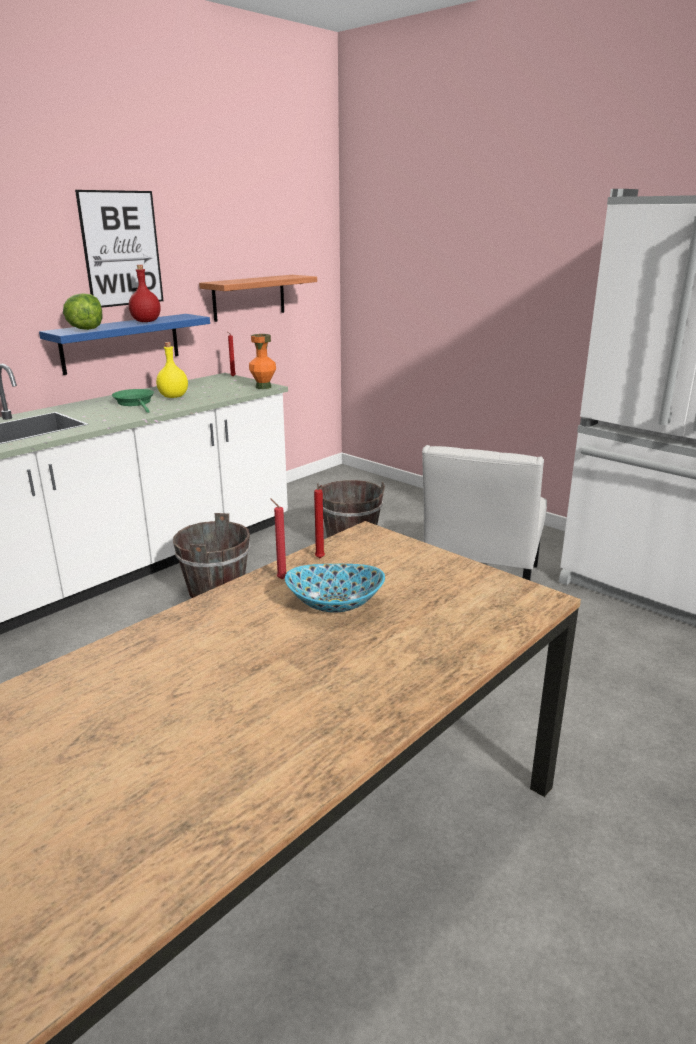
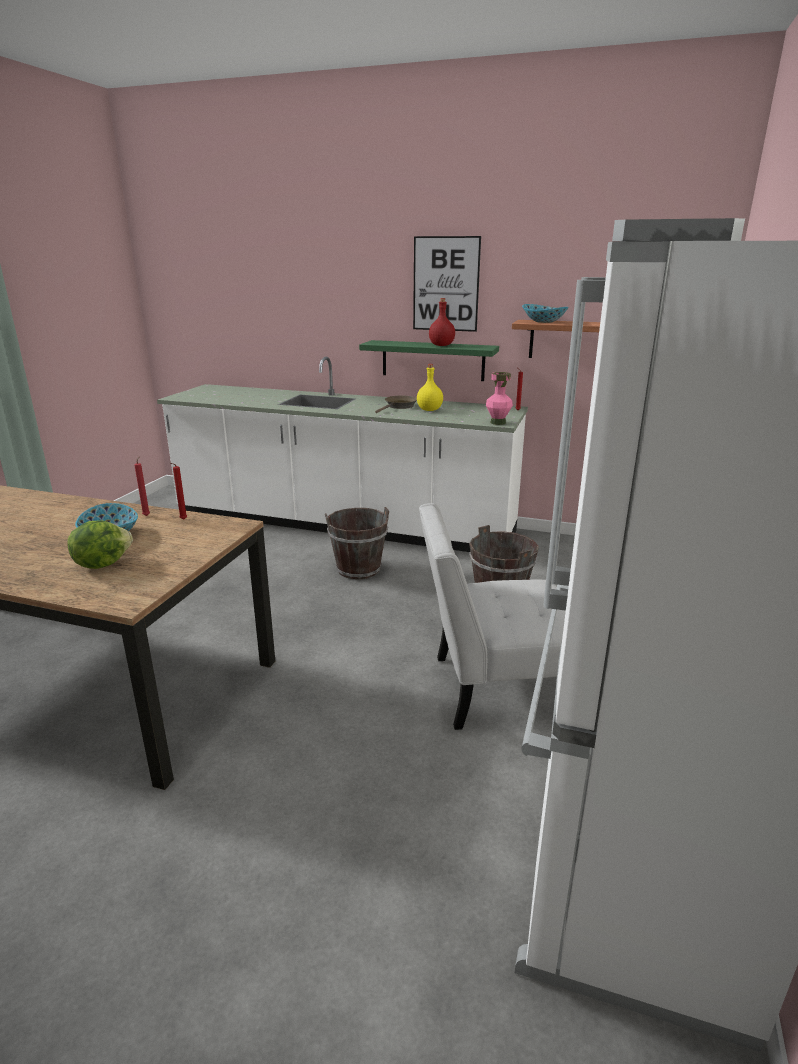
camera: 65 degrees right, 0 degrees up
blue shelf [39,314,210,375] -> green shelf [359,340,499,381]
lettuce [63,293,102,330] -> lettuce moved to [67,520,133,569]
green frying pan [112,389,154,413] -> brown frying pan [375,396,417,413]
orange vase [249,334,276,389] -> pink vase [486,372,513,425]
none -> bowl [522,304,569,323]

